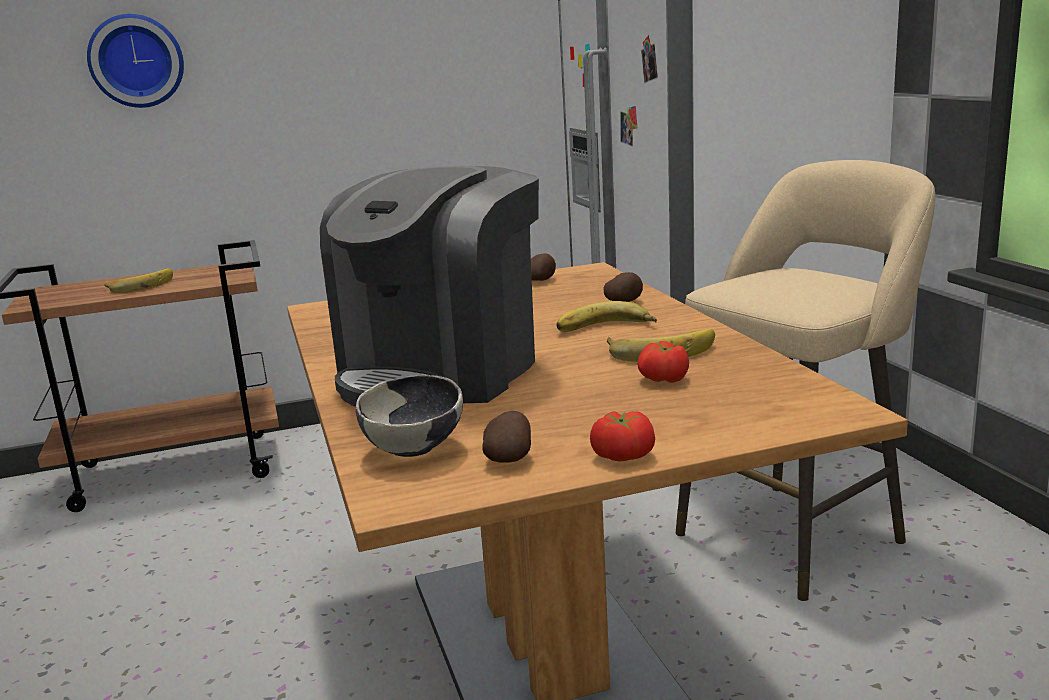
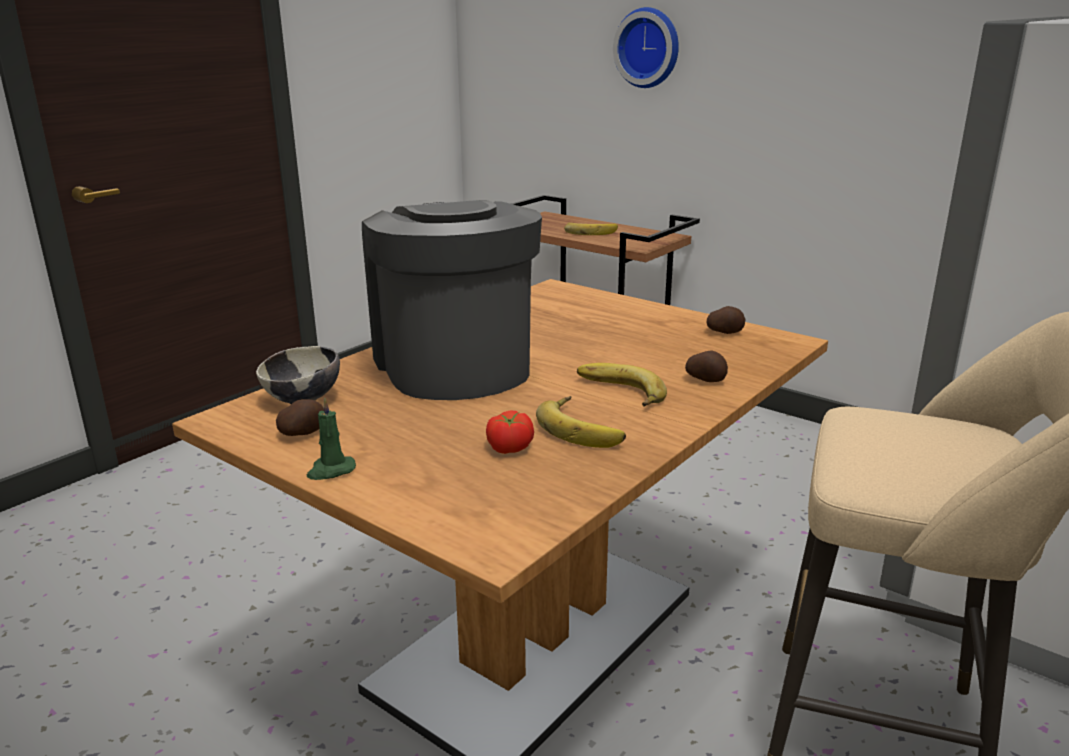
camera: 55 degrees right, 5 degrees up
coffee machine [320,166,539,407] -> coffee machine turned 75 degrees clockwise [362,200,542,400]
tomato [590,411,655,462] -> green candle [307,397,356,480]

